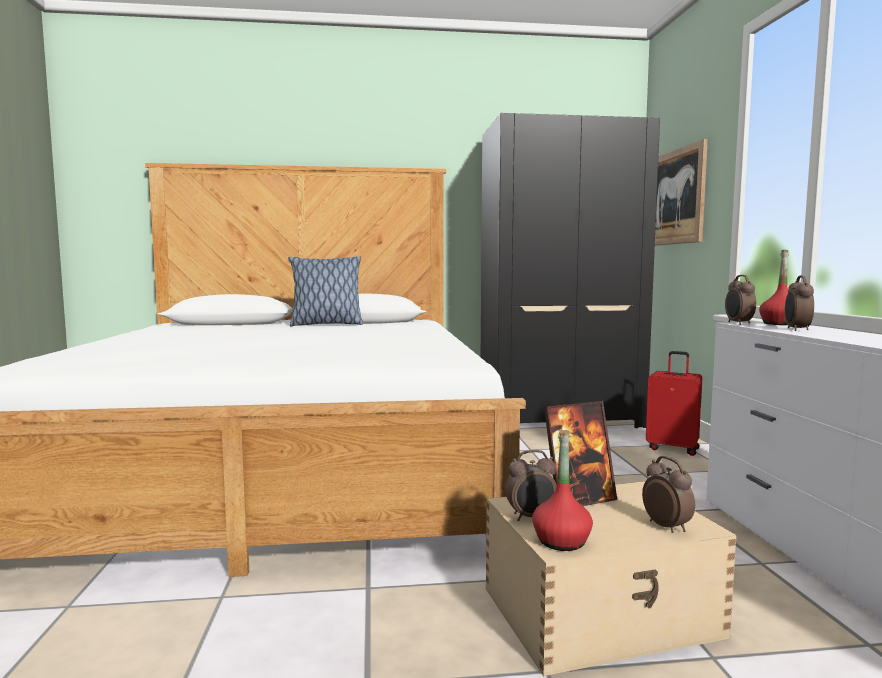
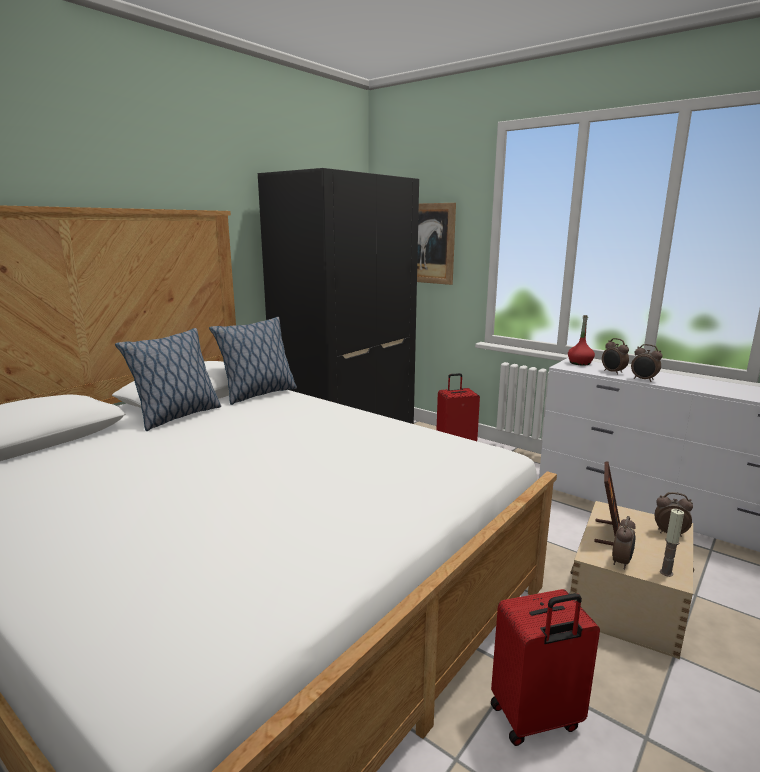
camera: 45 degrees left, 10 degrees up
red bottle [532,430,593,551] -> candle [660,509,684,577]
alarm clock [725,275,756,325] -> alarm clock moved to [631,344,663,382]
none -> pillow [209,317,297,405]
none -> red suitcase [491,589,600,746]

